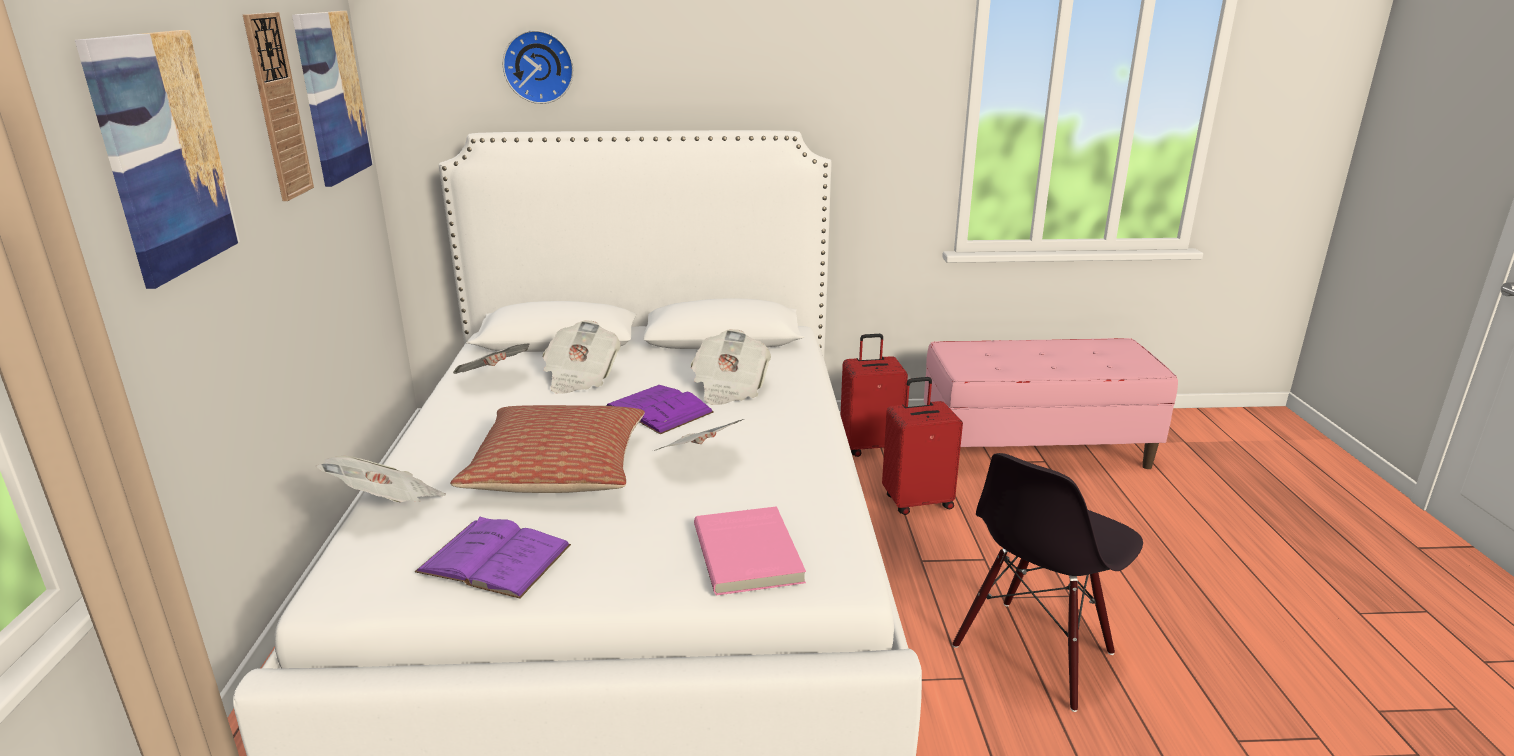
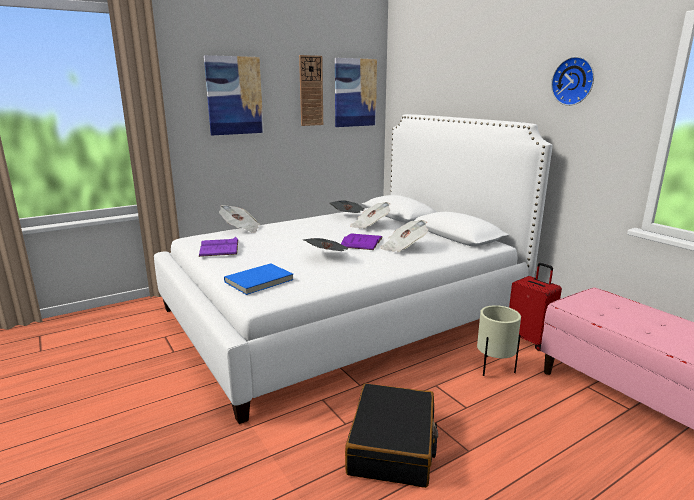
camera: 60 degrees right, 5 degrees down
pillow [450,405,645,493] -> none
wall clock [503,30,574,104] -> wall clock moved to [551,57,594,106]
pink book [694,506,806,595] -> blue book [224,263,294,295]
red suitcase [882,377,963,515] -> beige planter [477,305,521,376]
black chair [952,453,1143,712] -> black suitcase [345,383,438,488]

